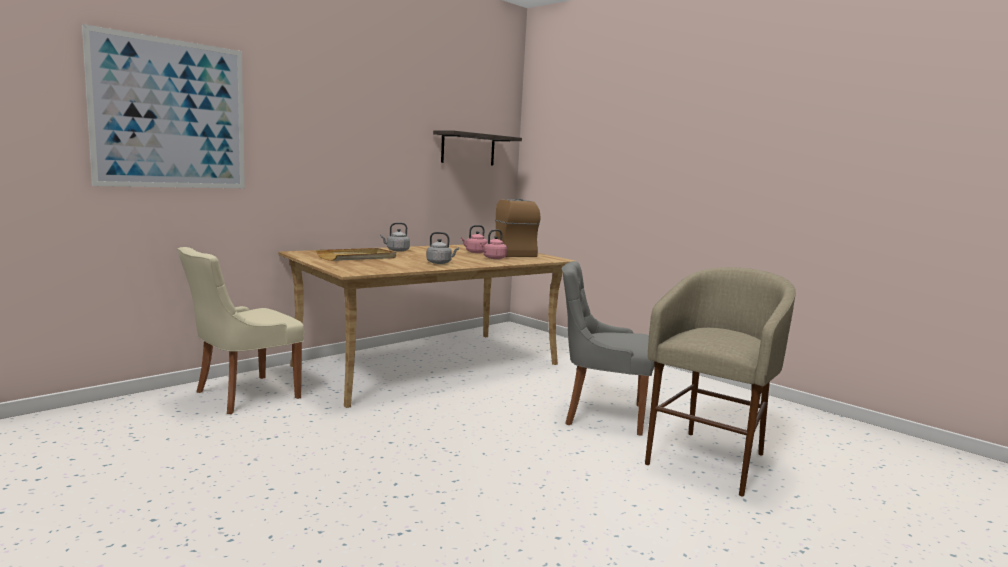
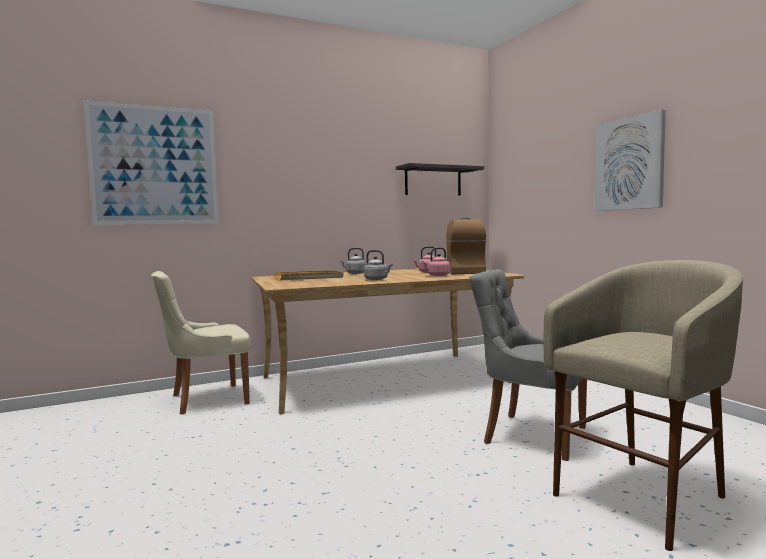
camera: 20 degrees right, 5 degrees down
none -> picture [595,110,666,211]

